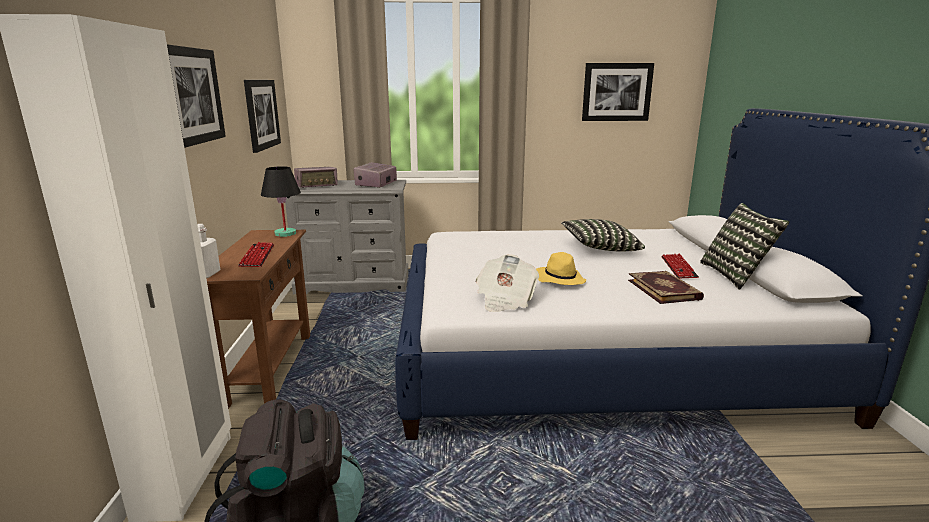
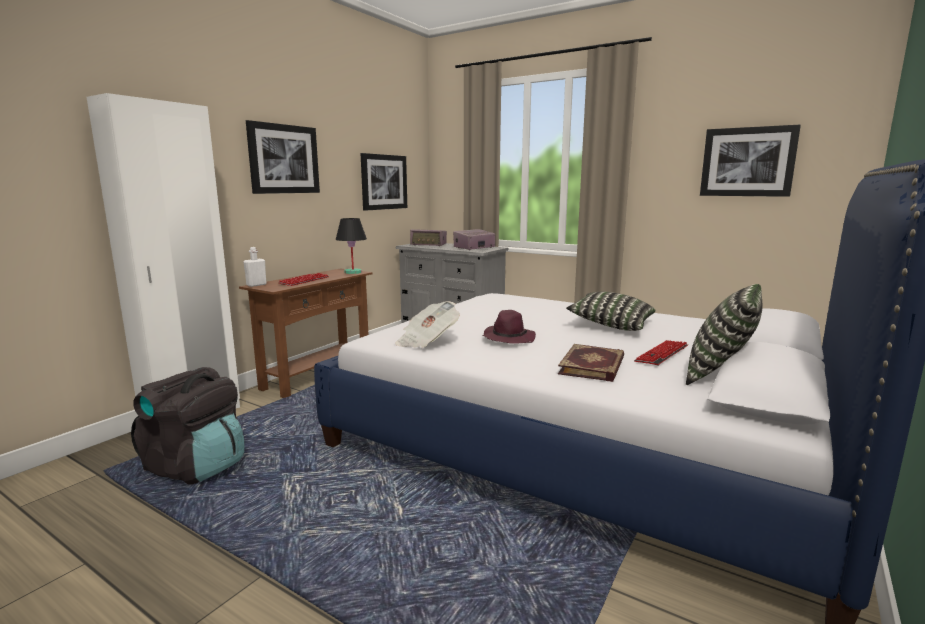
camera: 35 degrees right, 5 degrees down
yellow hat [537,252,586,285] -> purple hat [482,310,536,344]

